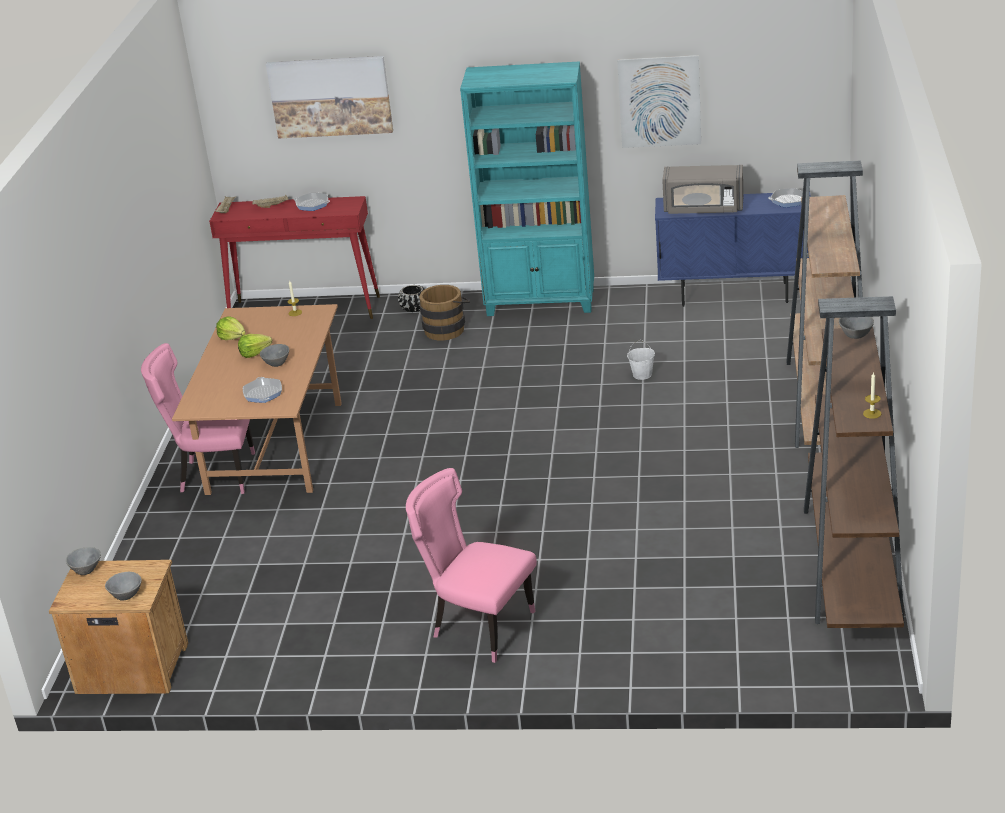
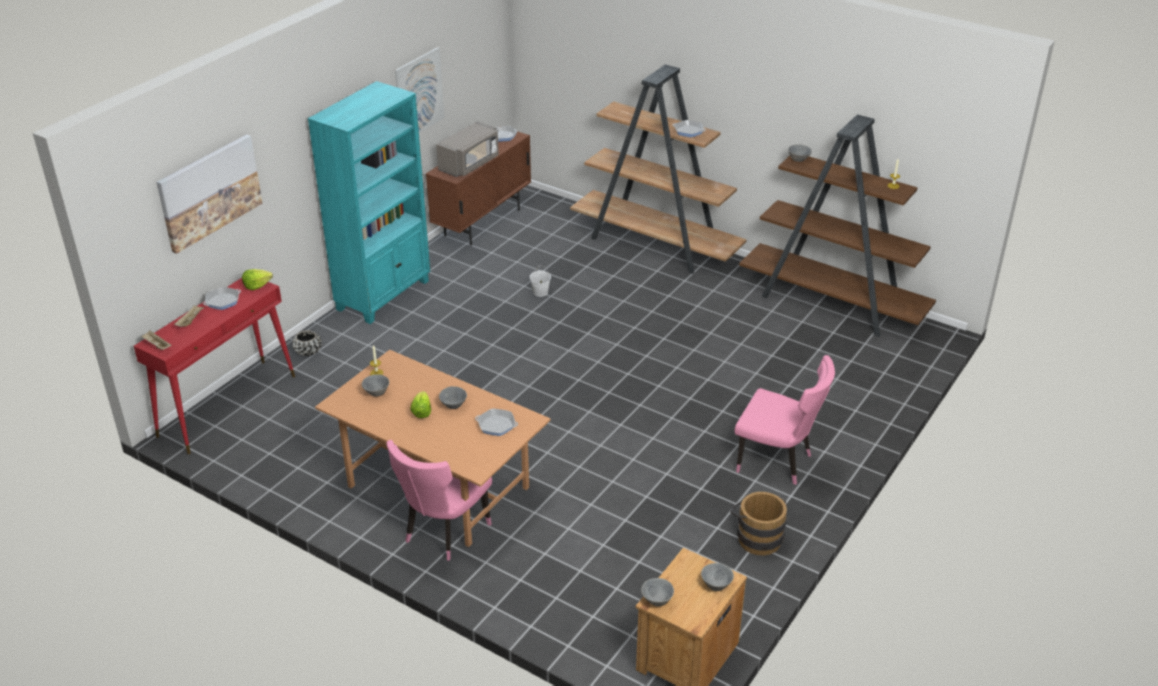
camera: 65 degrees left, 5 degrees up
lettuce [216,316,246,340] -> lettuce moved to [242,269,273,290]
pink chair [406,468,537,663] -> pink chair turned 120 degrees counterclockwise [735,355,835,485]
brown bucket [419,285,470,341] -> brown bucket moved to [731,492,787,555]
blue cabinet [655,193,811,307] -> brown cabinet [426,126,531,246]
none -> grey bowl [362,374,389,396]
none -> frying pan [672,120,706,137]

